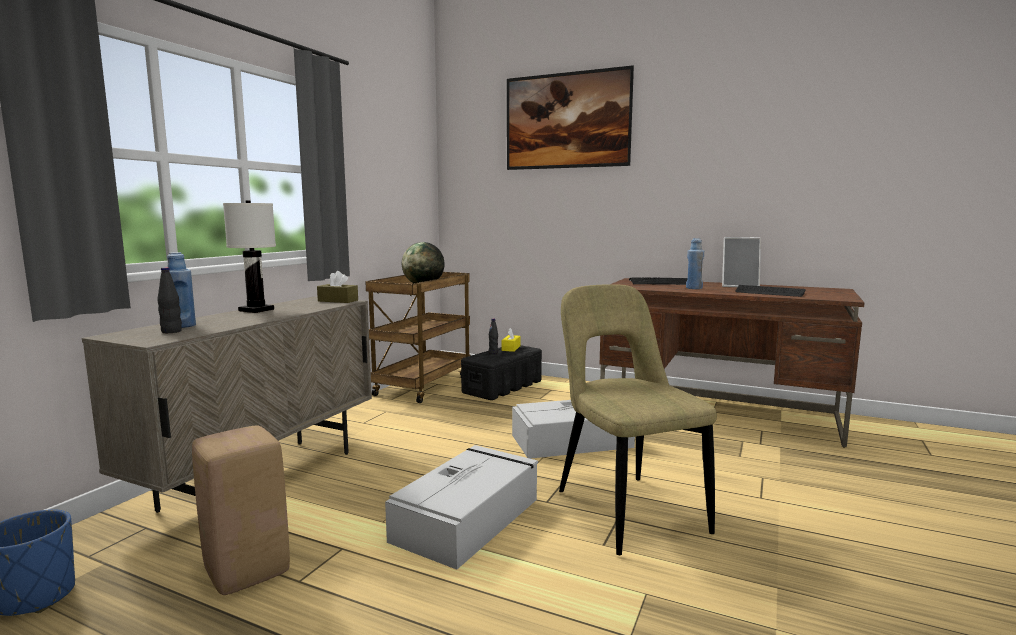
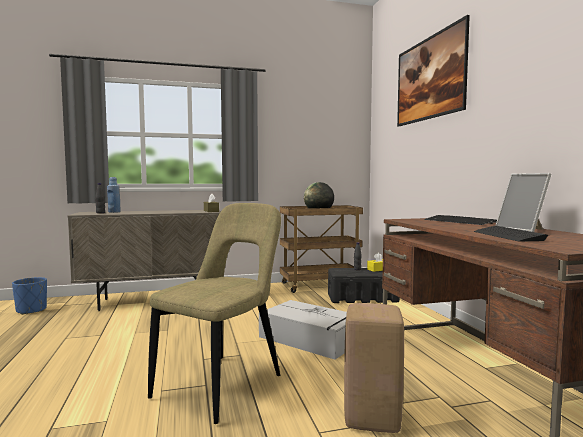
camera: 50 degrees right, 5 degrees down
beige stool [192,425,290,595] -> beige stool moved to [344,303,404,433]
white table lamp [223,201,276,313] -> none
grey storage box [385,445,538,570] -> none
blue bottle [686,238,704,289] -> none

